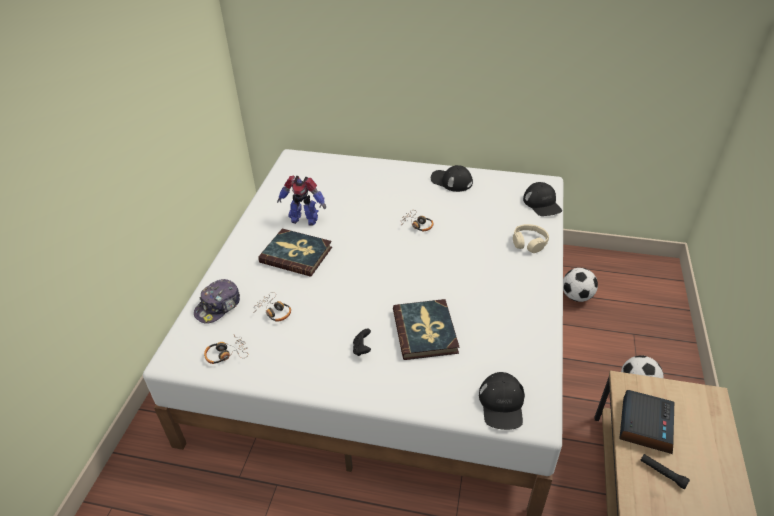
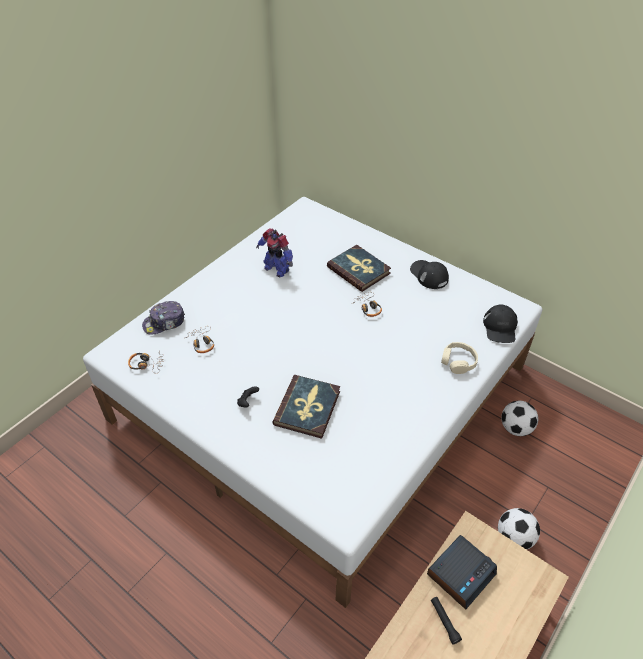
camera: 25 degrees right, 5 degrees up
book [258,229,332,277] -> book moved to [327,245,391,292]
black cap [479,372,525,430] -> none

